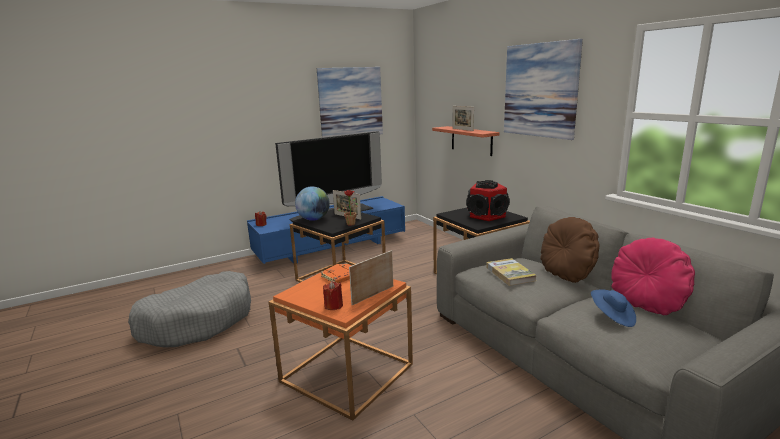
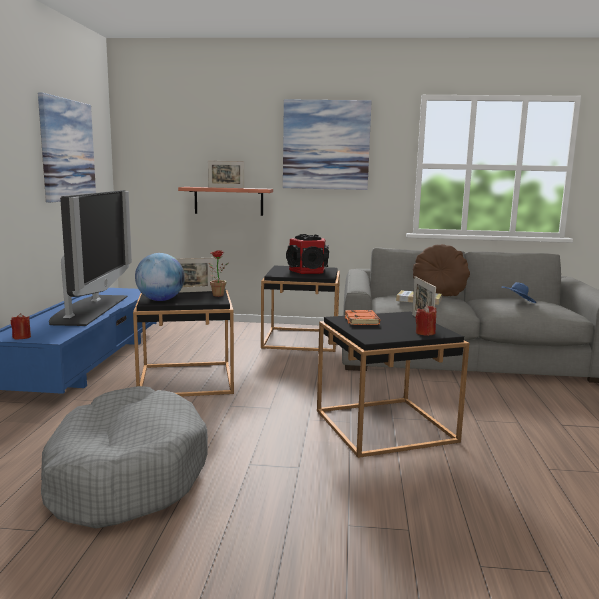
camera: 55 degrees left, 5 degrees down
orange side table [269,264,413,420] -> black side table [317,312,470,458]
pink pillow [611,238,695,315] -> none

